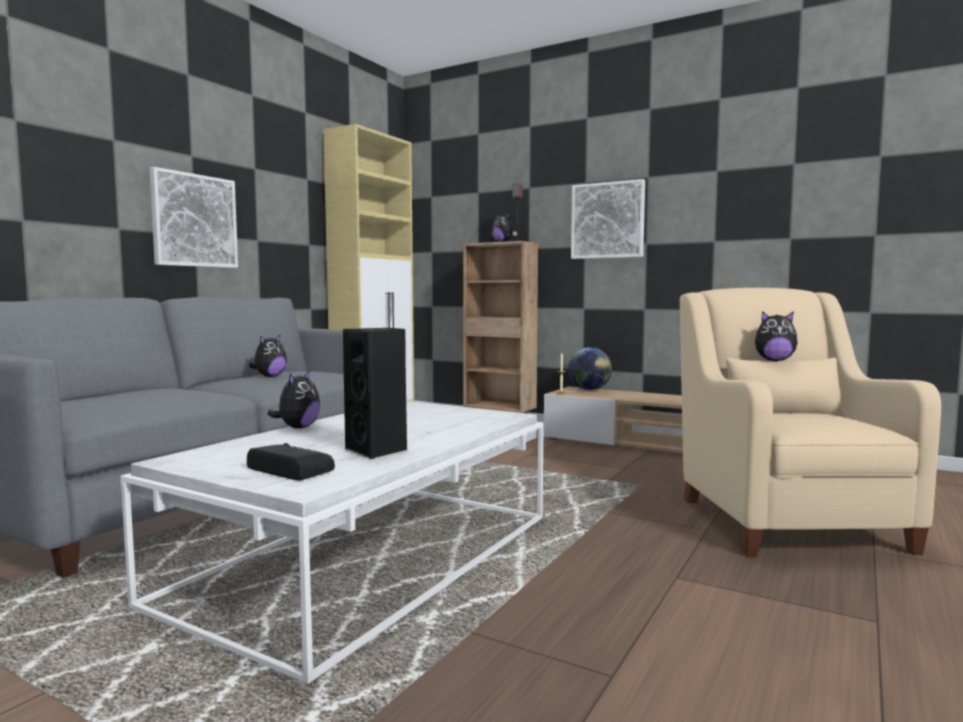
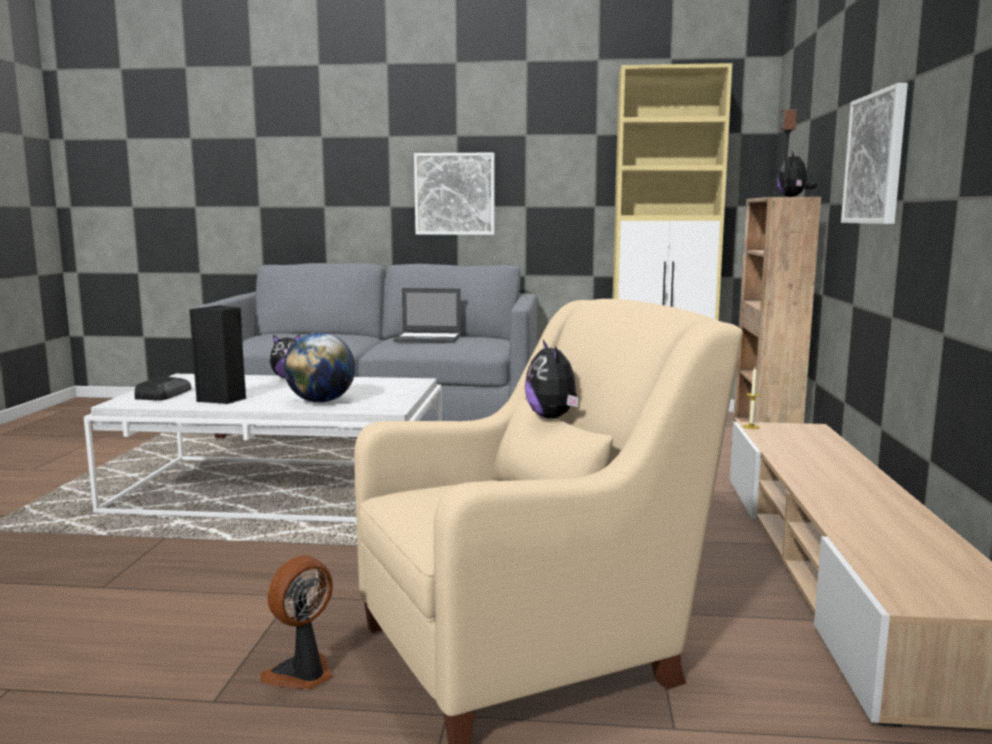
camera: 65 degrees right, 5 degrees up
plush toy [249,335,287,377] -> laptop [393,288,461,343]
globe [568,347,612,390] -> globe moved to [284,333,355,403]
none -> fan [260,555,333,689]

